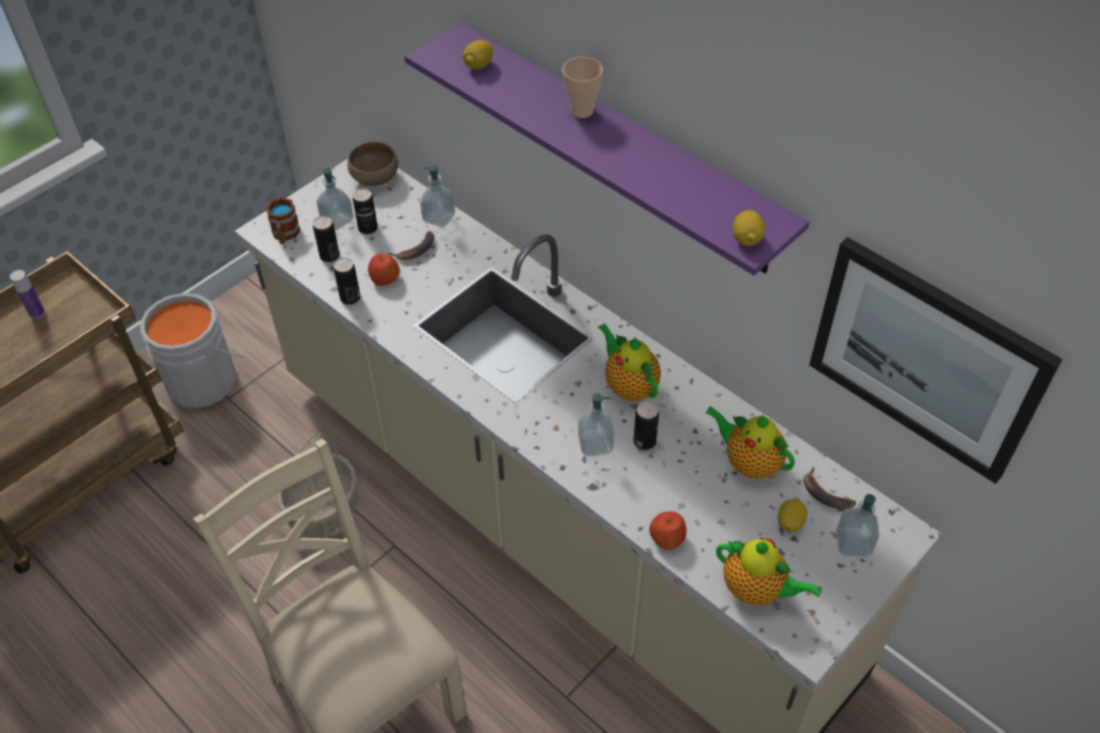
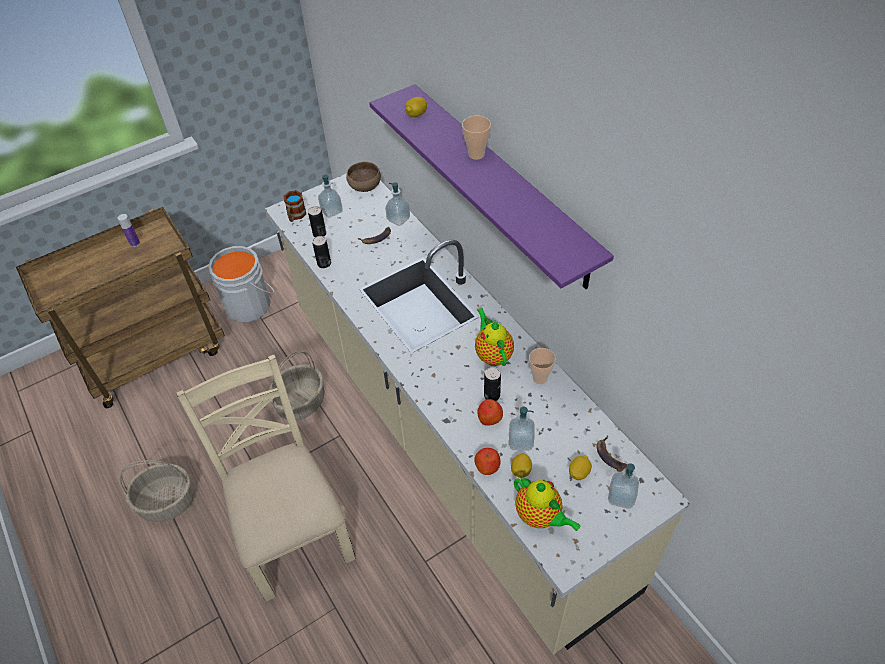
camera: 15 degrees right, 0 degrees up
can [353,188,378,234] -> none
apple [368,253,399,286] -> apple moved to [478,399,503,426]
soap dispenser [578,393,614,456] -> soap dispenser moved to [509,407,535,451]
teapot [705,406,795,479] -> none
lemon [733,210,765,246] -> lemon moved to [511,453,532,478]
picture [809,237,1062,484] -> none
none -> basket [120,460,194,522]
none -> cup [529,348,556,384]

